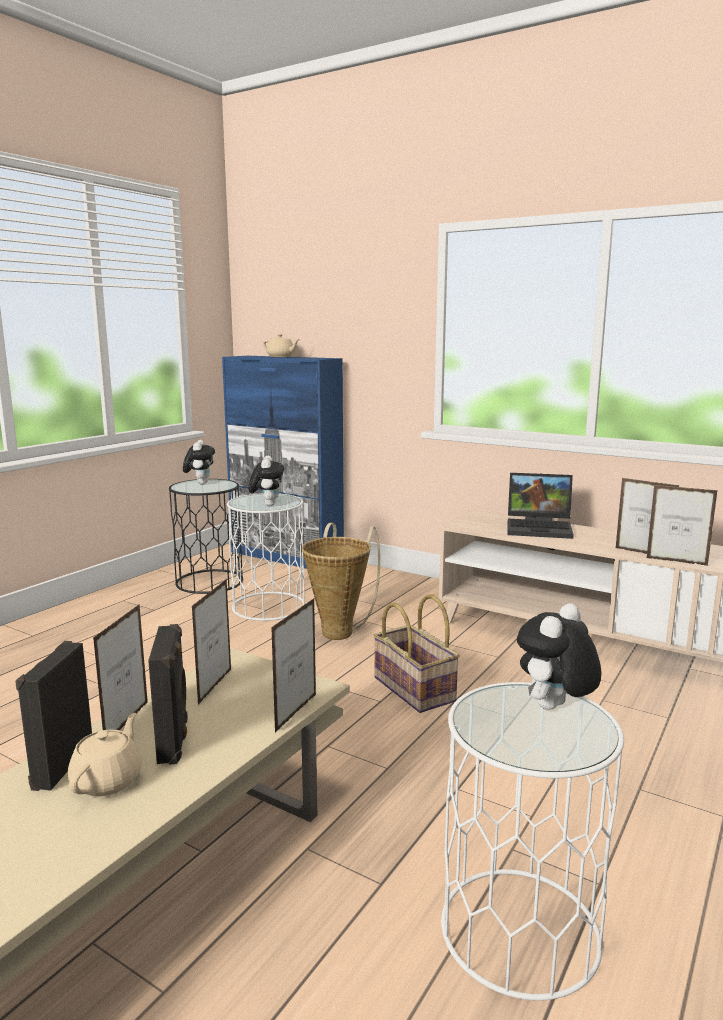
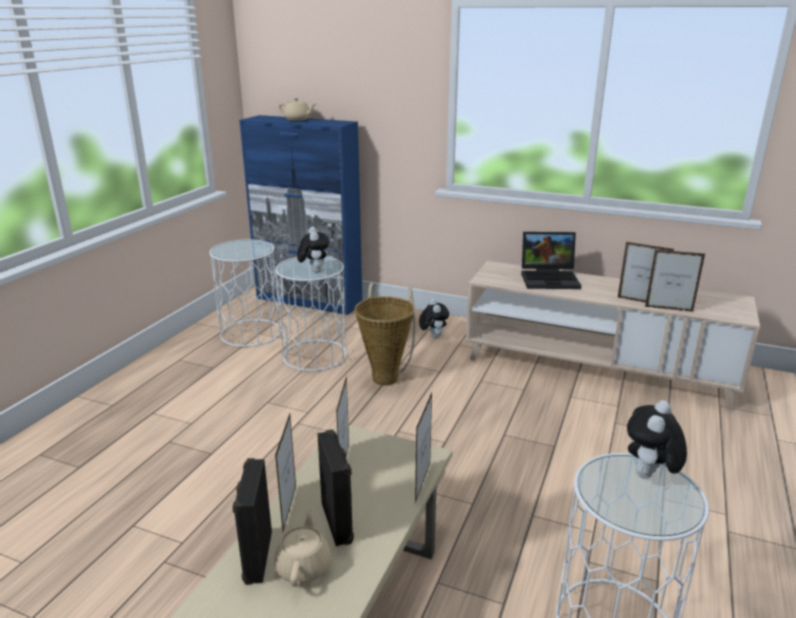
camera: 10 degrees left, 10 degrees up
black side table [169,479,243,594] -> white side table [210,239,281,347]
plush toy [183,440,215,485] -> plush toy moved to [419,299,449,338]
basket [373,594,460,713] -> none

